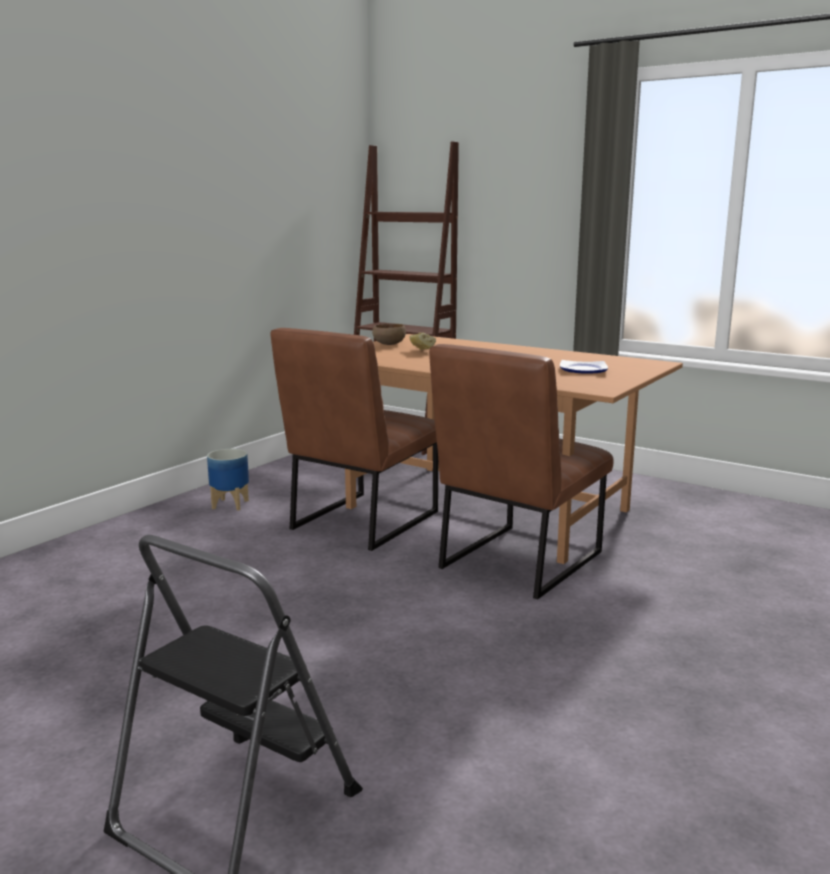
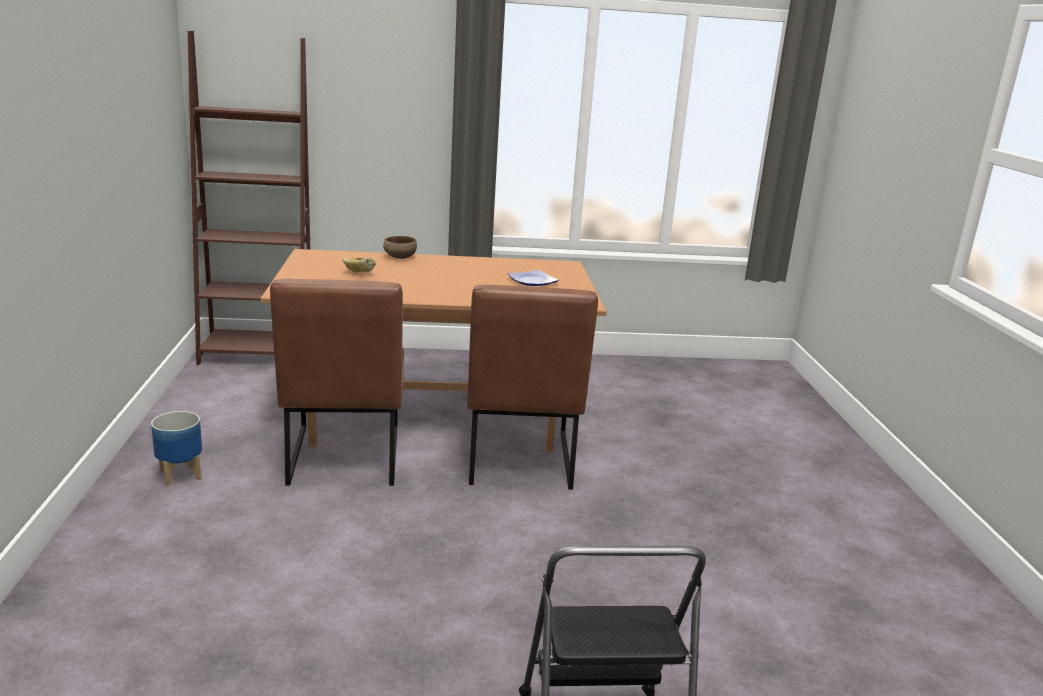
camera: 40 degrees left, 5 degrees up
brown bowl [372,324,406,345] -> brown bowl moved to [383,236,417,259]

